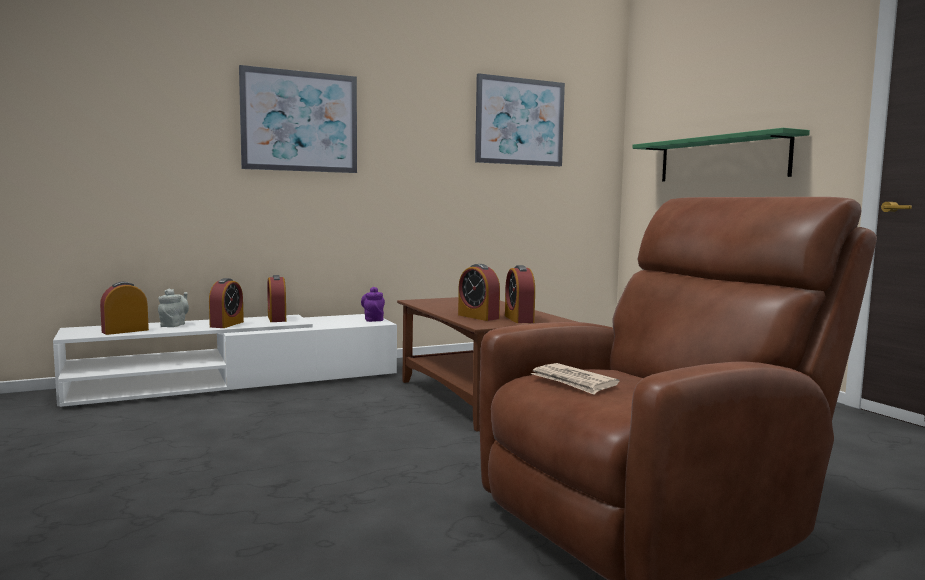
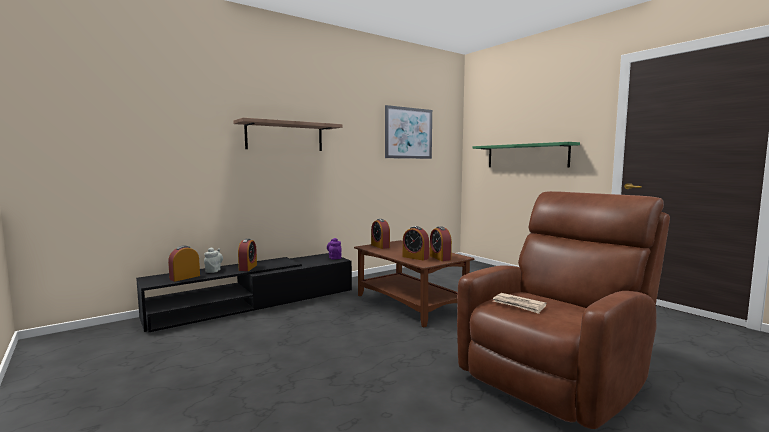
camera: 10 degrees left, 0 degrees up
white tv stand [53,314,397,407] -> black tv stand [136,253,352,332]
picture [239,65,357,173] -> shelf [233,118,343,151]
alarm clock [267,275,286,322] -> alarm clock moved to [371,219,390,249]

